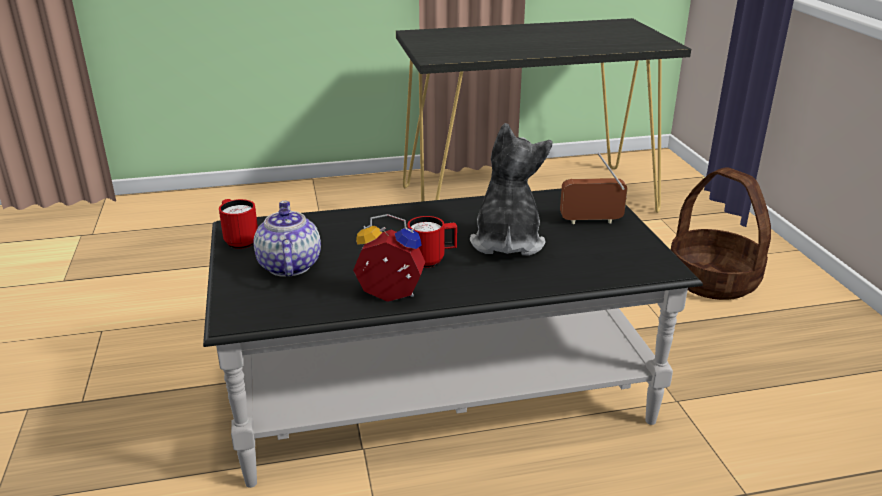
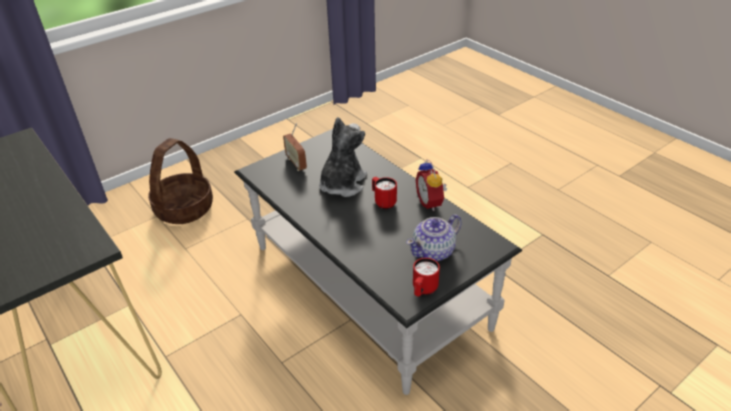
camera: 115 degrees left, 10 degrees up
plush toy [470,123,553,256] -> plush toy turned 135 degrees clockwise [319,117,367,197]

